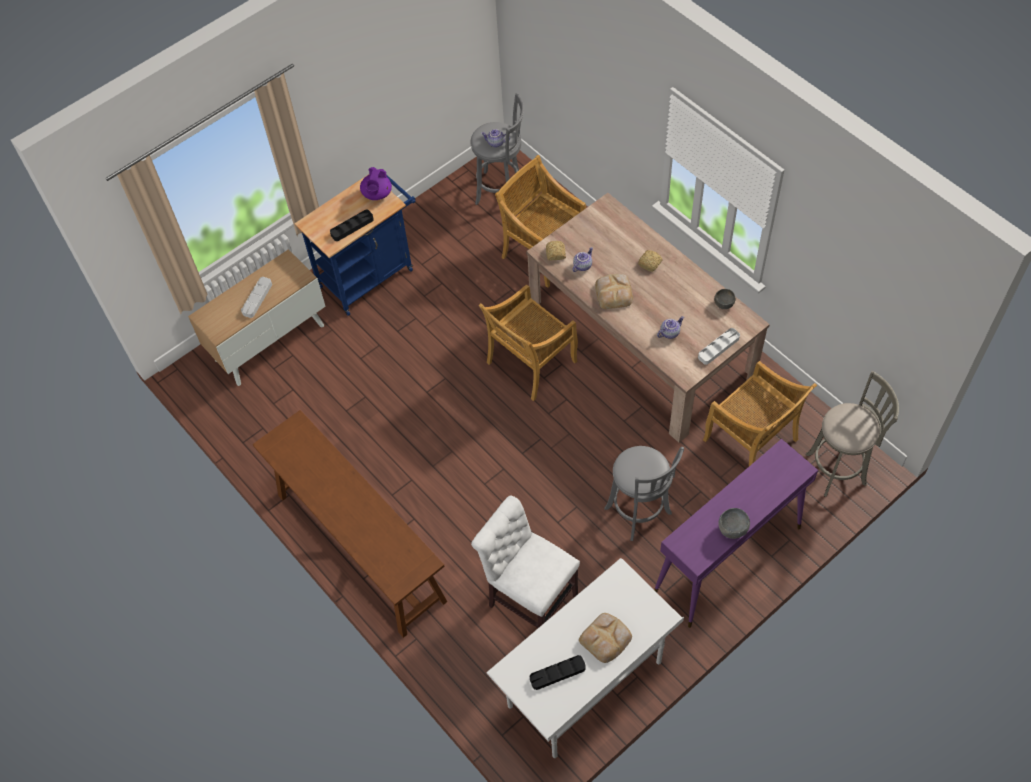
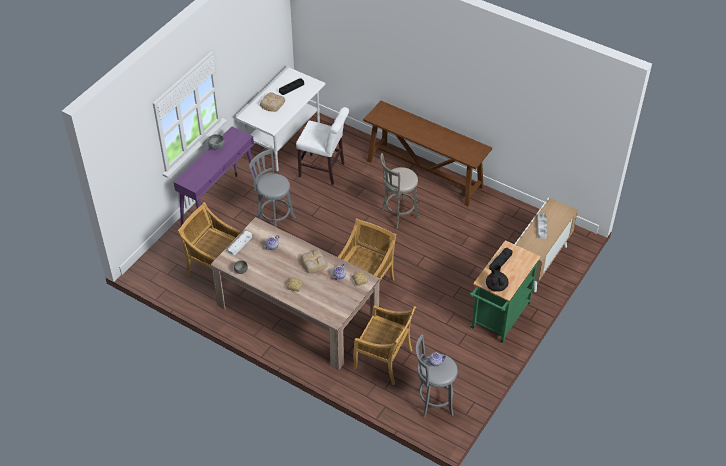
camera: 160 degrees right, 10 degrees down
blue cart [294,174,415,316] -> green cart [470,240,541,343]
purple teapot [360,167,392,200] -> black teapot [486,264,509,292]
grey stool [806,371,899,497] -> grey stool moved to [381,153,419,229]

